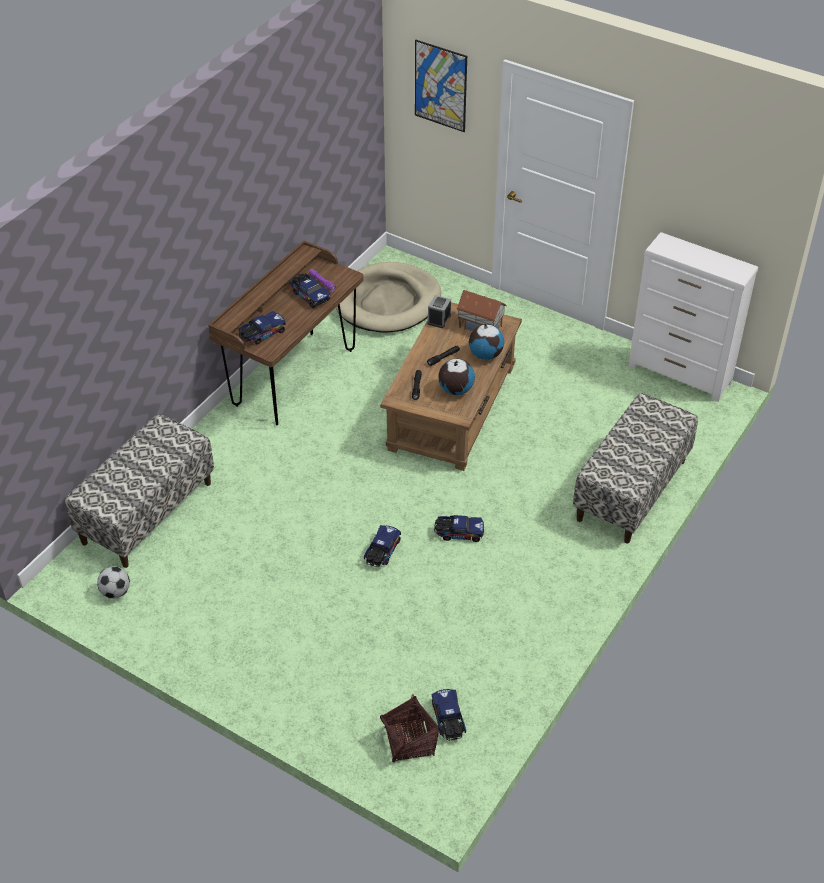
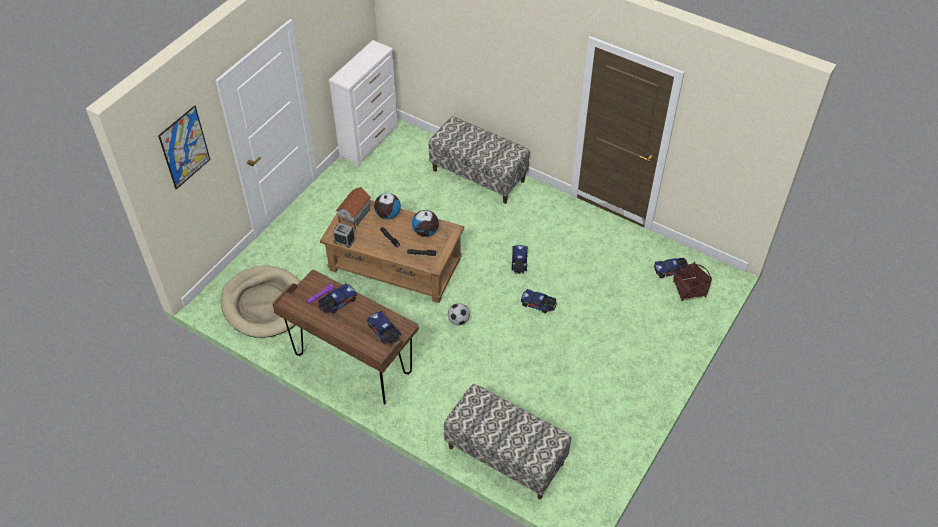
camera: 90 degrees left, 5 degrees up
football [97,566,130,599] -> football moved to [448,303,470,325]

